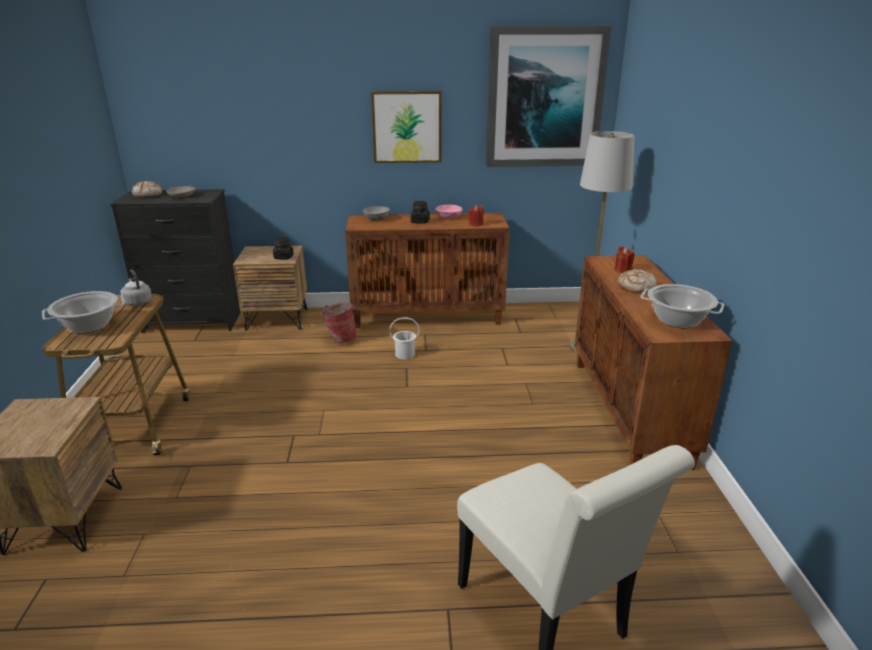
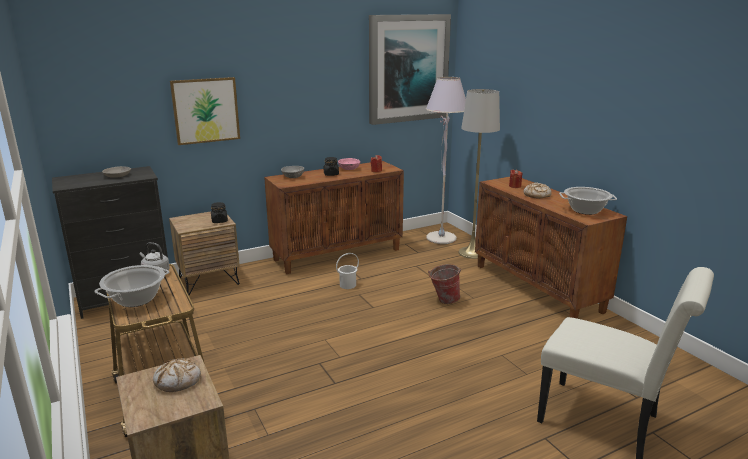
camera: 25 degrees left, 5 degrees down
bread [131,181,163,197] -> bread moved to [153,358,201,392]
bucket [320,302,357,344] -> bucket moved to [428,264,461,304]
picture [371,91,442,163] -> picture moved to [170,77,240,145]
none -> grey floor lamp [426,77,466,244]

